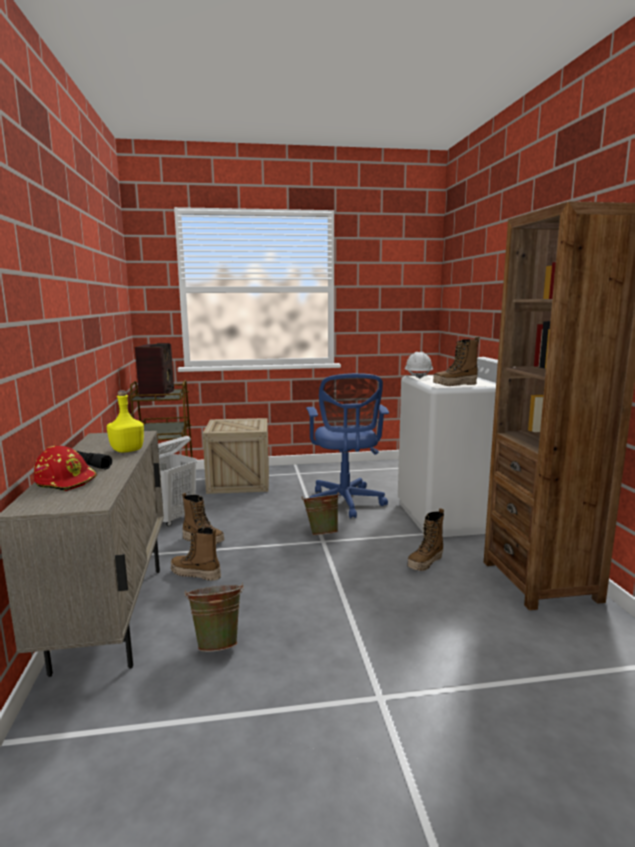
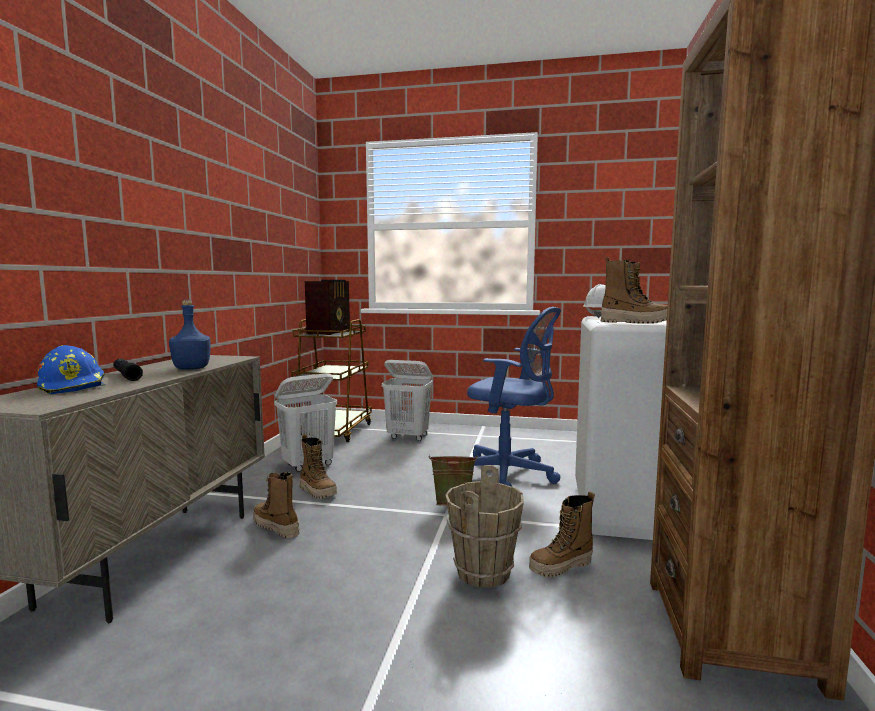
camera: 20 degrees right, 5 degrees down
red hard hat [34,446,97,491] -> blue hard hat [37,345,106,394]
yellow bottle [107,390,144,453] -> blue bottle [169,300,211,370]
green bucket [184,583,244,652] -> none
crate [203,418,269,494] -> white laundry basket [382,360,433,441]
blue office chair [306,373,389,518] -> blue office chair turned 75 degrees counterclockwise [467,307,561,487]
boot [433,337,480,386] -> boot turned 150 degrees counterclockwise [600,257,668,324]
none -> brown bucket [445,465,524,588]

